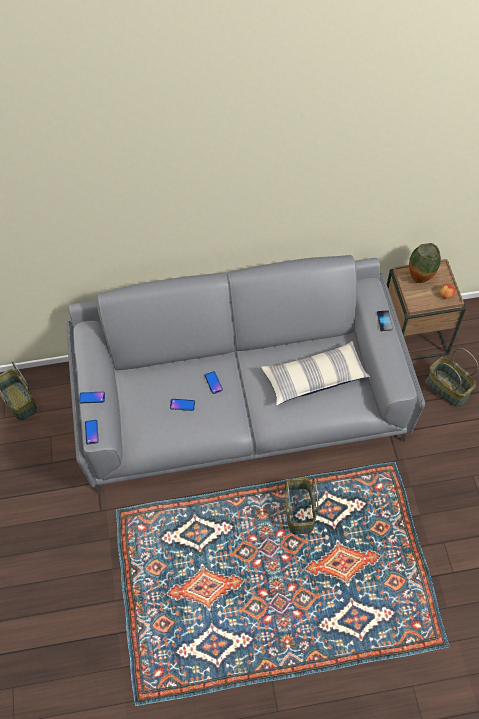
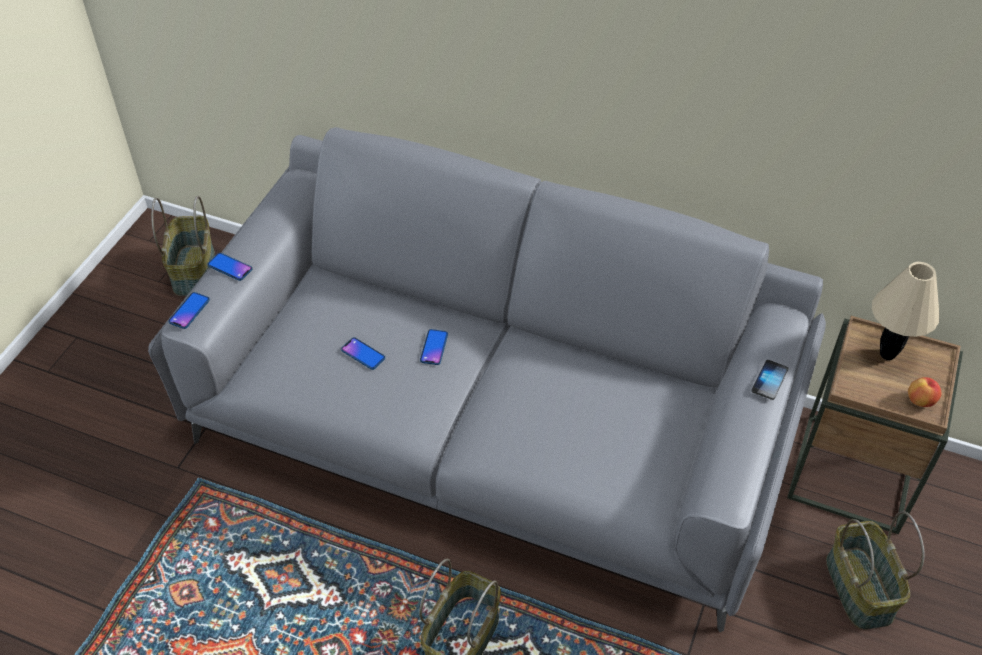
camera: 30 degrees right, 10 degrees down
pillow [261,341,370,405] -> none
vase [409,243,441,283] -> beige table lamp [872,262,939,360]

